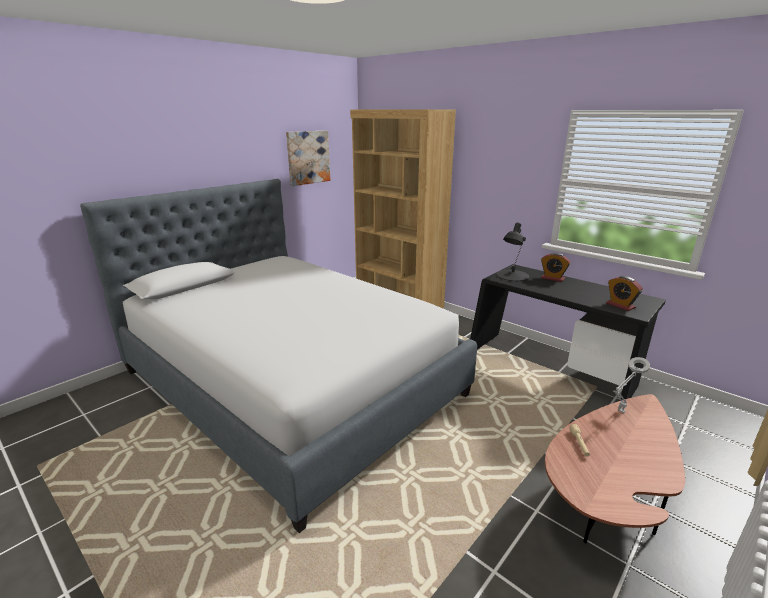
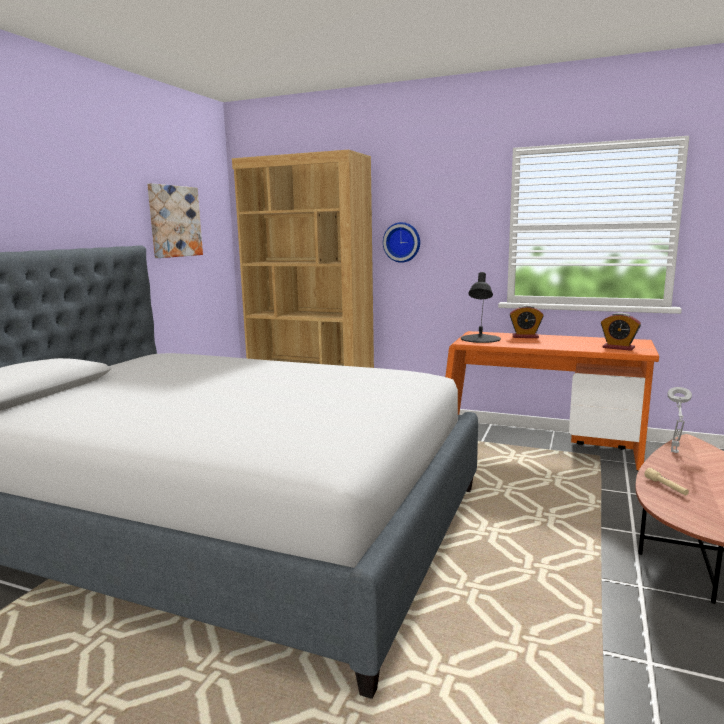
camera: 20 degrees left, 10 degrees down
black desk [470,264,666,399] -> orange desk [445,331,659,471]
none -> wall clock [383,222,420,263]

